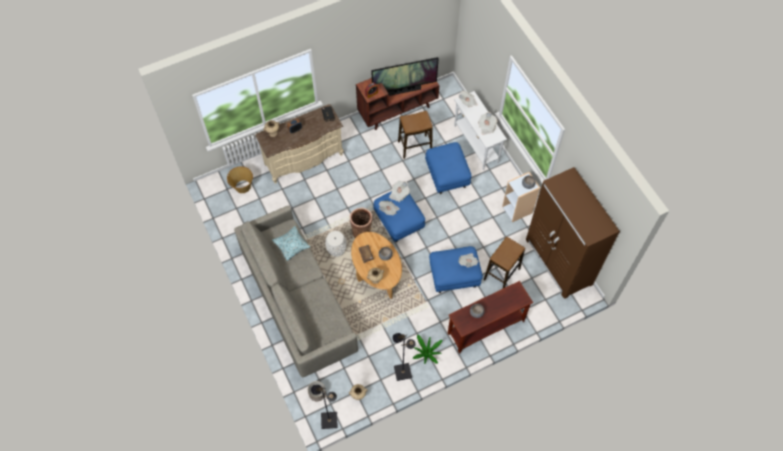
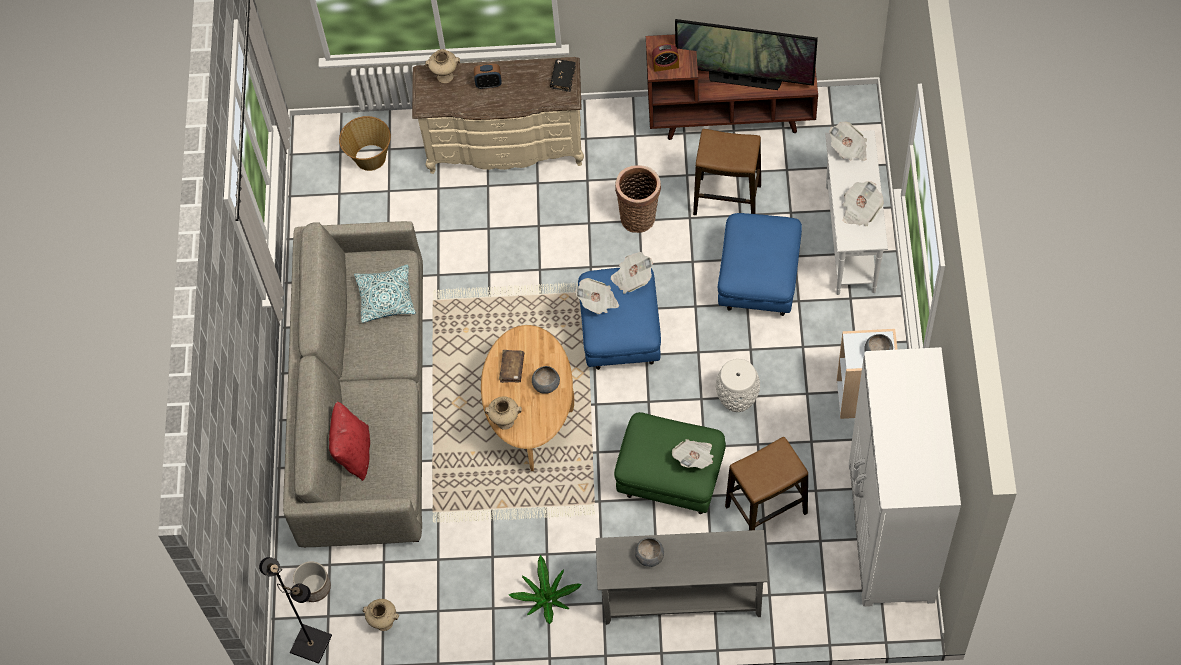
camera: 30 degrees right, 0 degrees up
white stool [325,231,347,257] -> white stool moved to [716,359,760,412]
basket [350,208,373,238] -> basket moved to [615,165,661,233]
black floor lamp [393,333,416,381] -> none
blue ottoman [429,246,483,293] -> green ottoman [614,412,726,514]
brown console table [448,281,533,354] -> grey console table [596,530,768,625]
brown cabinet [526,167,620,299] -> white cabinet [849,347,961,607]
none -> red pillow [329,402,370,481]

